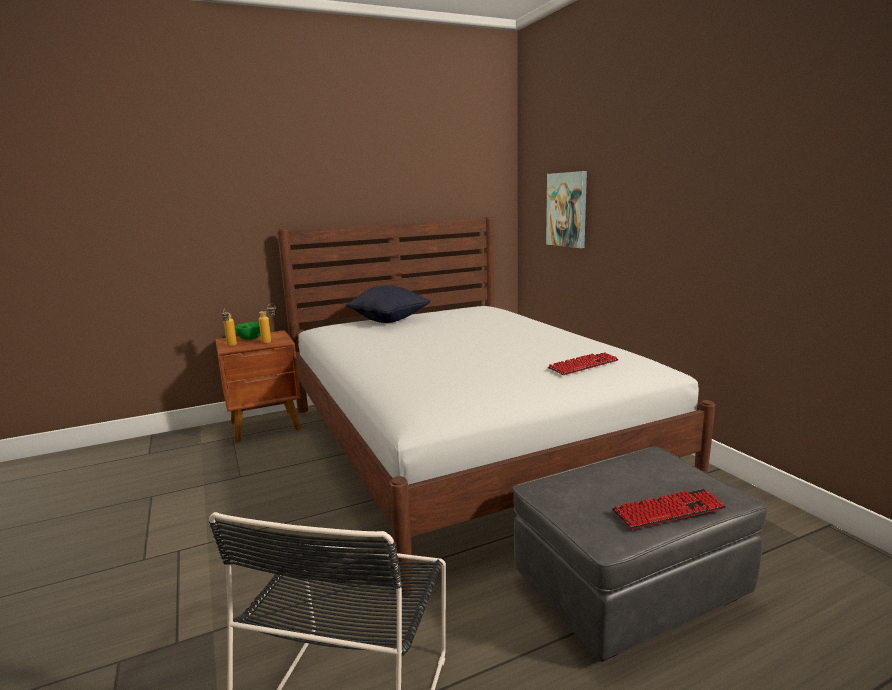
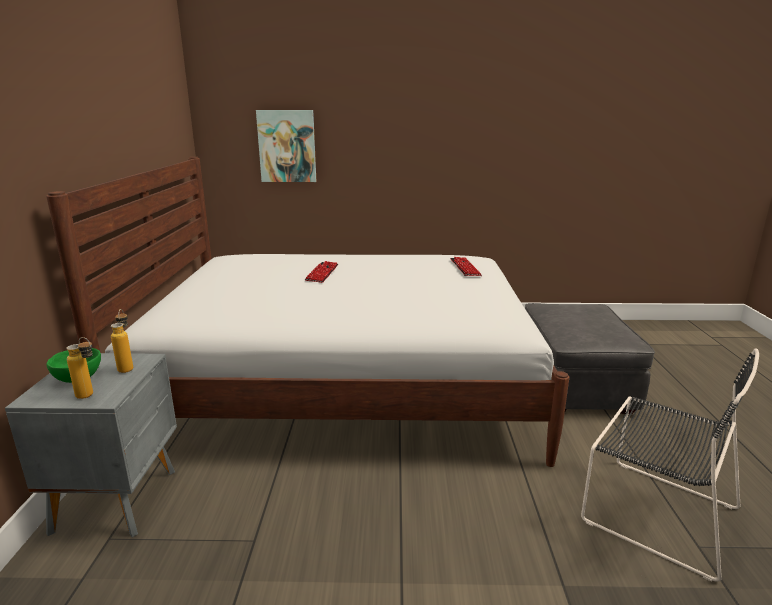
camera: 65 degrees left, 5 degrees up
brown nightstand [216,330,301,443] -> grey nightstand [5,353,177,537]
black pillow [346,286,430,323] -> none
keyboard [612,489,726,530] -> keyboard moved to [305,261,338,283]

